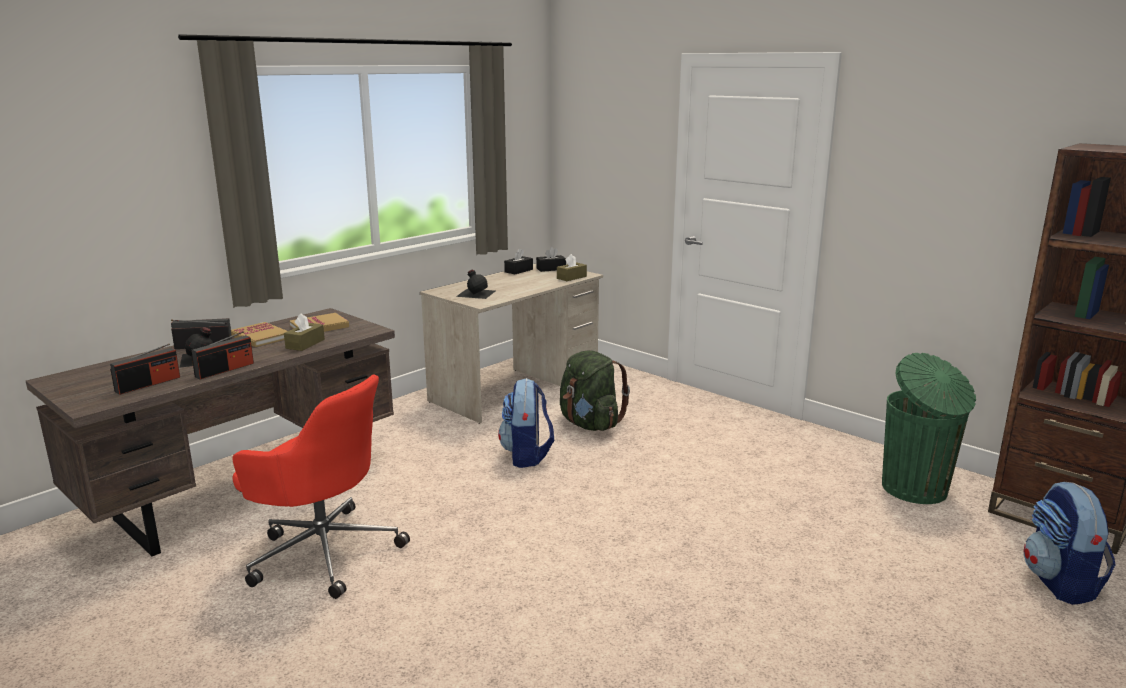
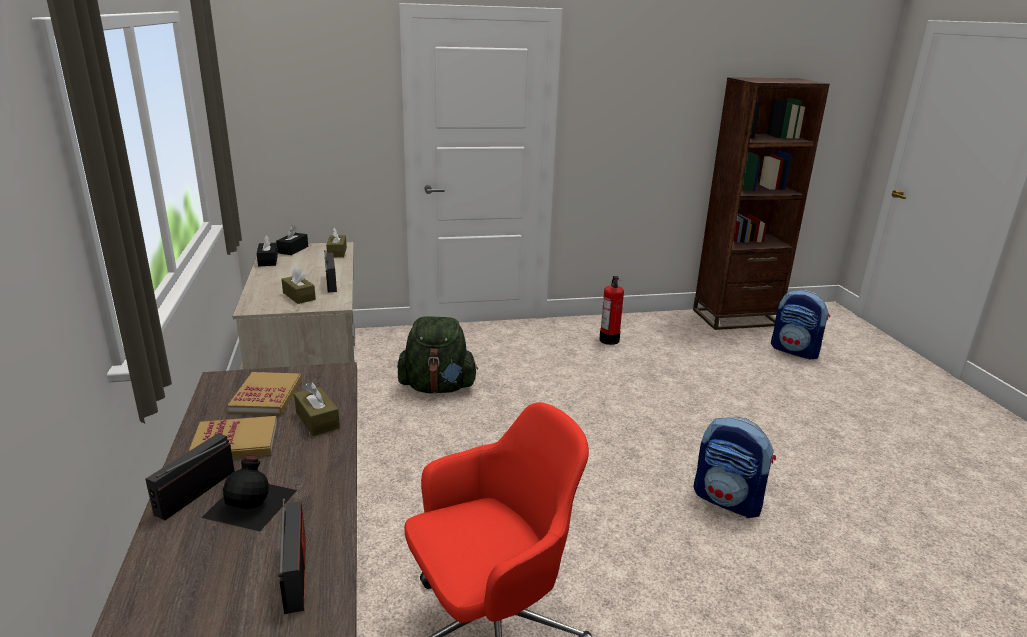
camera: 55 degrees left, 5 degrees up
radio [191,331,254,380] -> radio moved to [324,250,337,293]
black bottle [456,269,495,299] -> brown tissue box [281,267,316,304]
backpack [498,378,554,468] -> backpack moved to [693,417,776,518]
green trash can [882,353,976,504] -> none
none -> fire extinguisher [599,276,624,345]

